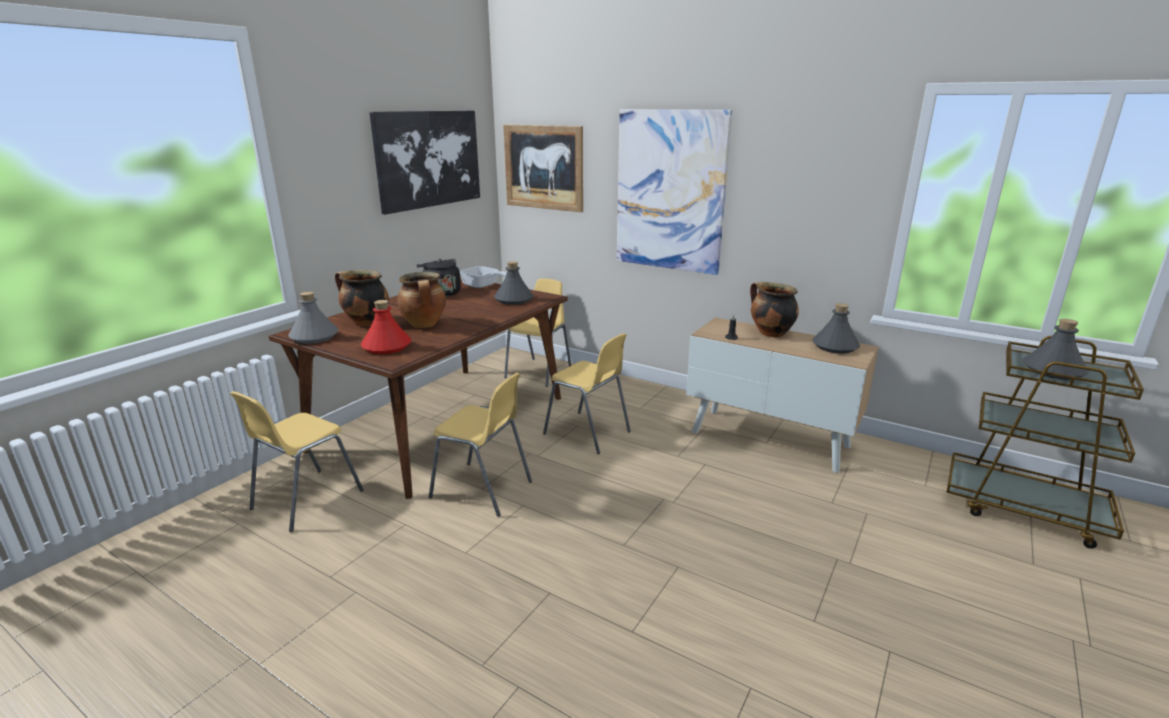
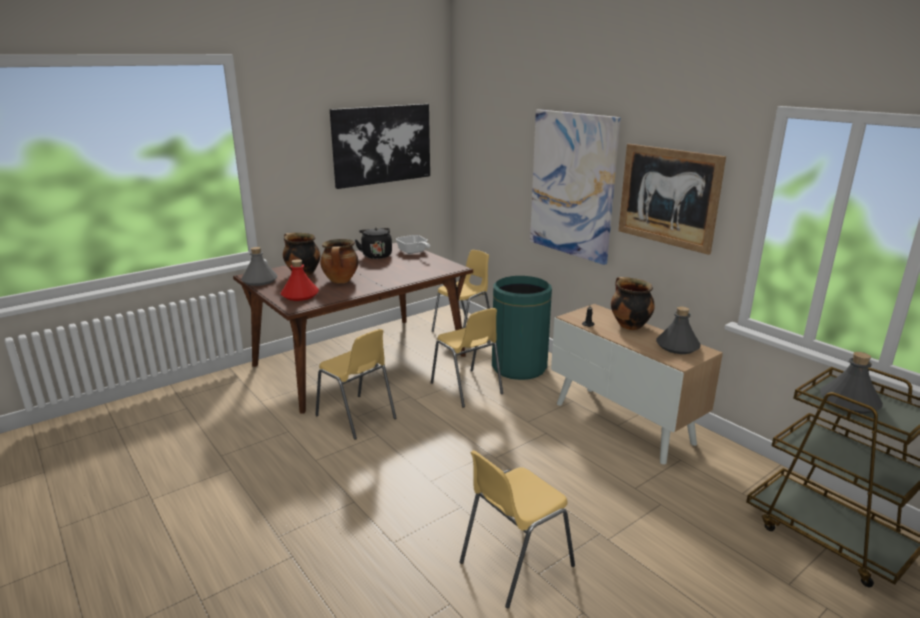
camera: 20 degrees right, 0 degrees up
yellow chair [230,391,364,532] -> yellow chair moved to [460,450,575,608]
grey bottle [494,261,533,305] -> none
picture [503,125,583,212] -> picture moved to [618,144,726,255]
none -> green trash can [492,276,552,380]

